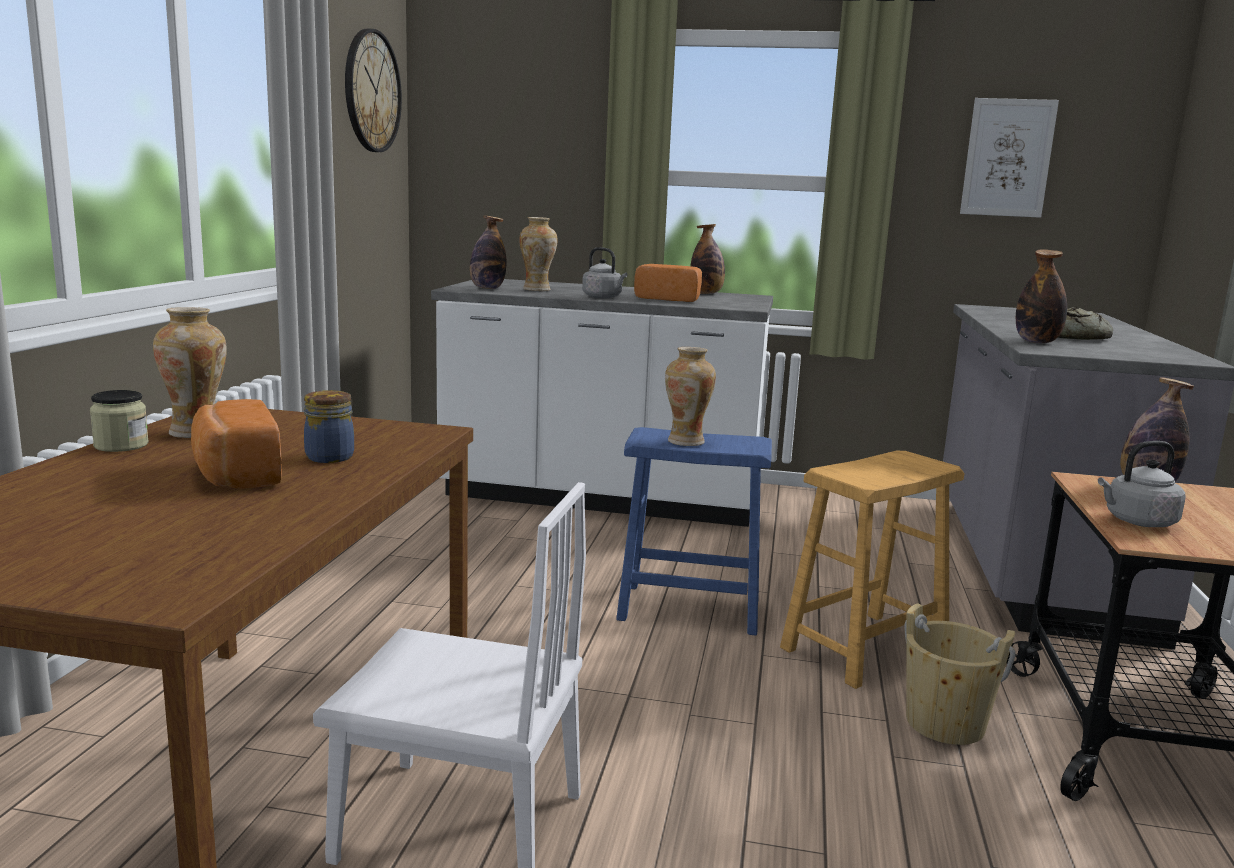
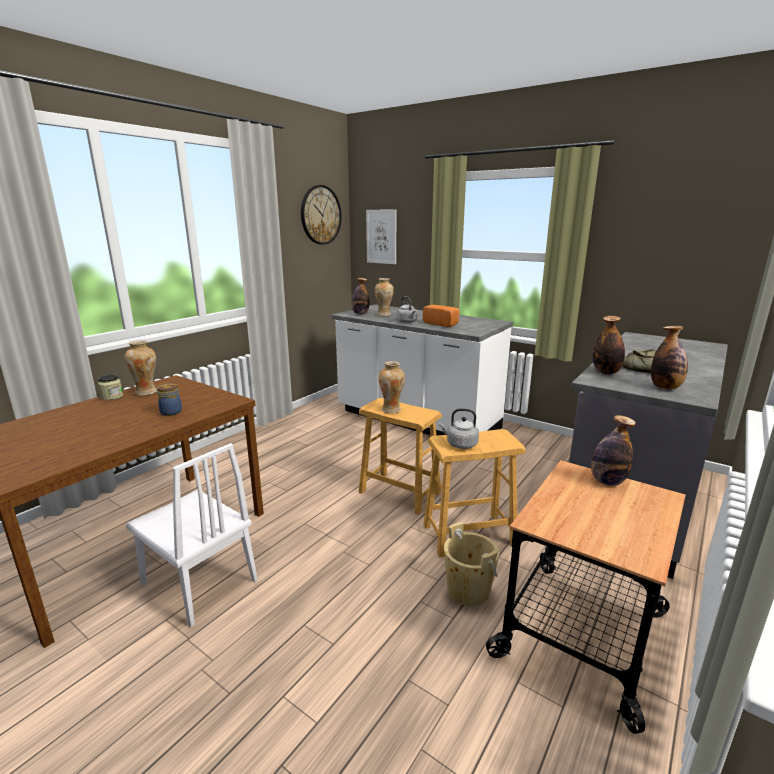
camera: 25 degrees right, 5 degrees up
bread [191,399,282,489] -> none
blue stool [616,427,772,636] -> brown stool [359,398,442,515]
bottle [691,224,725,294] -> bottle moved to [651,326,688,389]
picture [960,98,1059,218] -> picture moved to [366,209,397,264]
grey kettle [1098,441,1186,527] -> grey kettle moved to [439,409,479,449]

